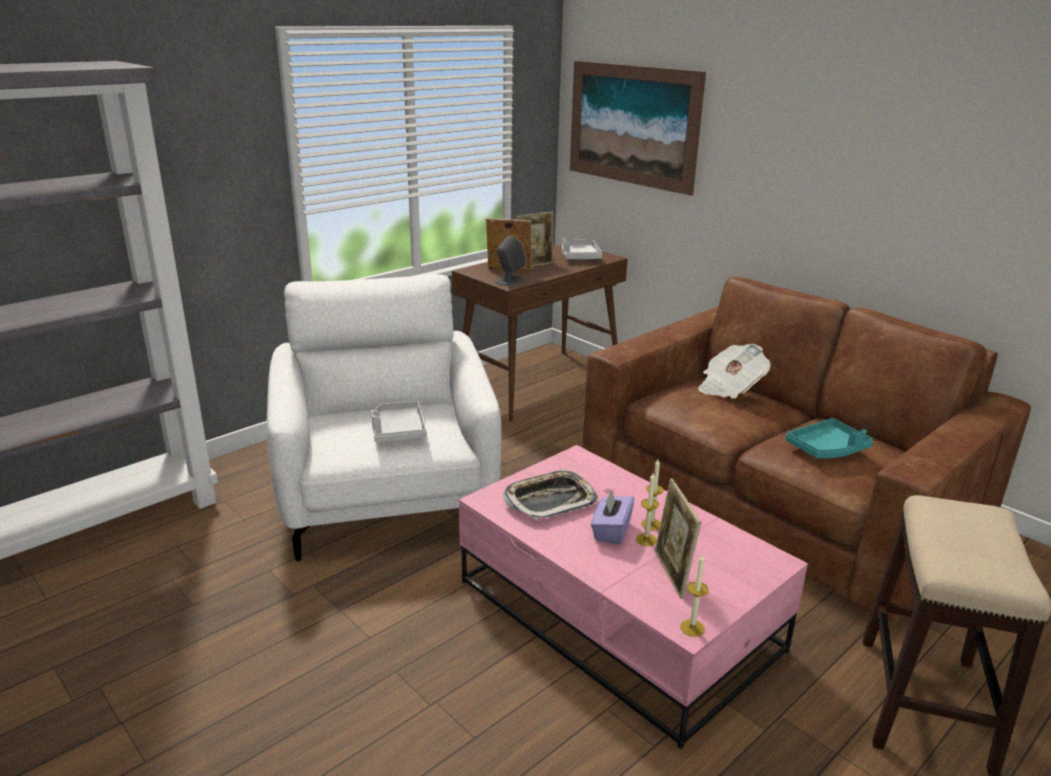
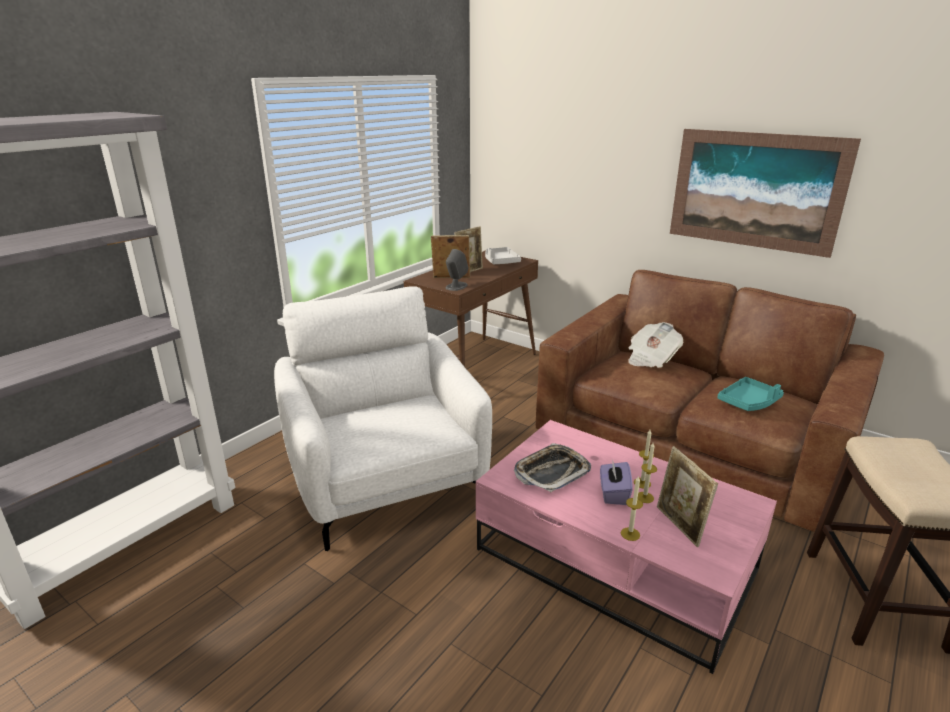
camera: 10 degrees left, 0 degrees up
grey tray [371,401,427,442] -> none
picture [570,61,706,196] -> picture moved to [670,129,861,258]
candle [680,554,709,637] -> candle moved to [621,475,643,541]

